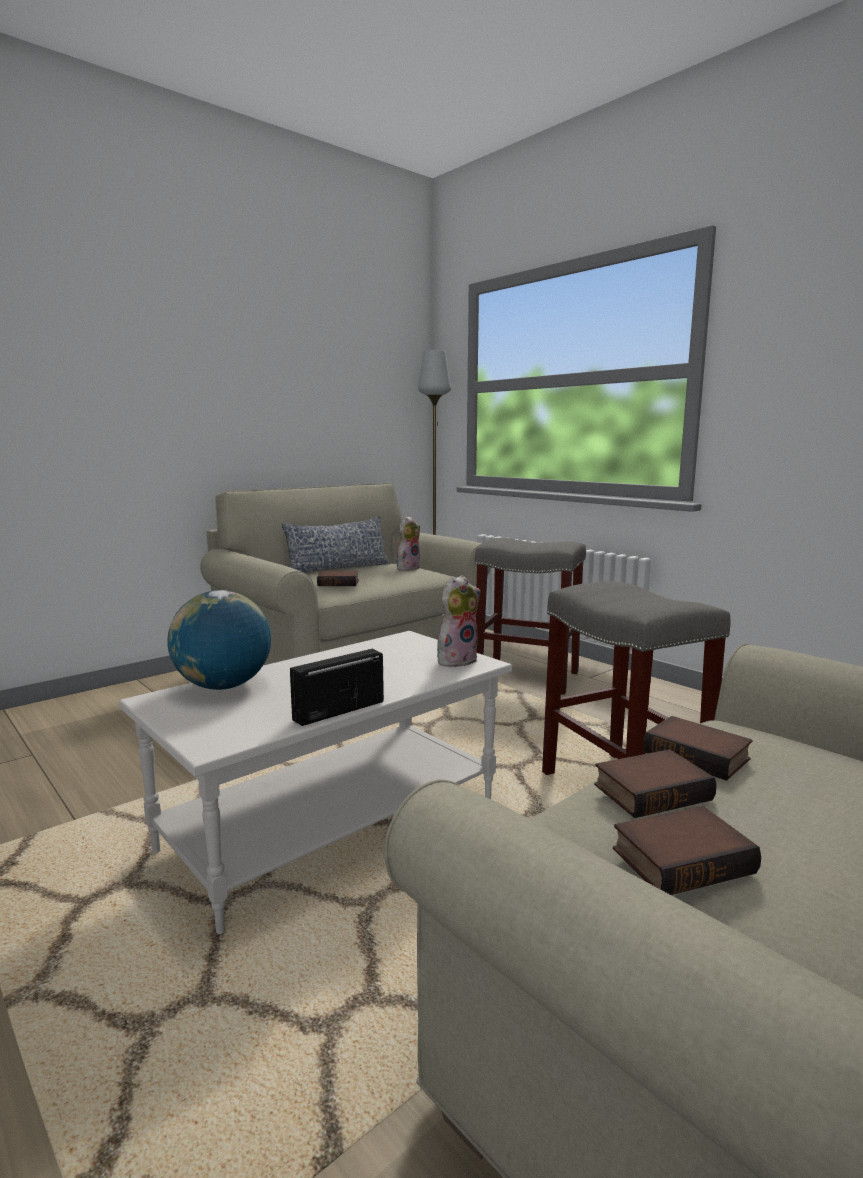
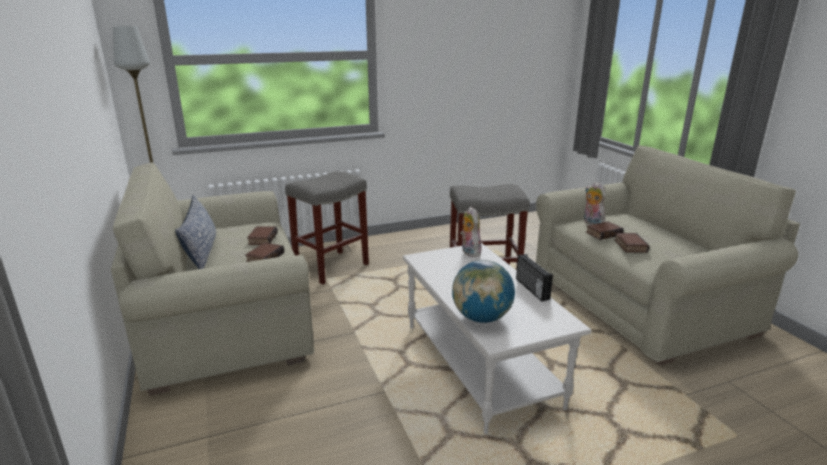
camera: 70 degrees left, 10 degrees up
plush toy [397,516,420,571] -> plush toy moved to [584,182,606,225]
book [613,806,761,895] -> book moved to [247,226,278,245]

